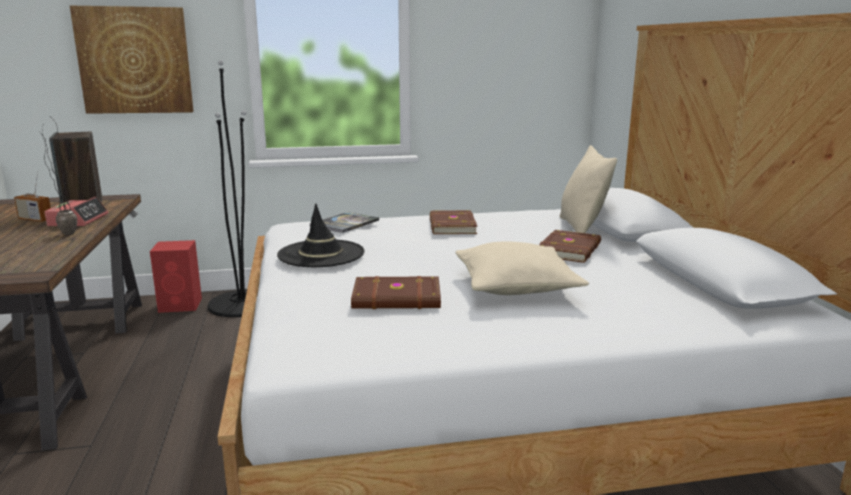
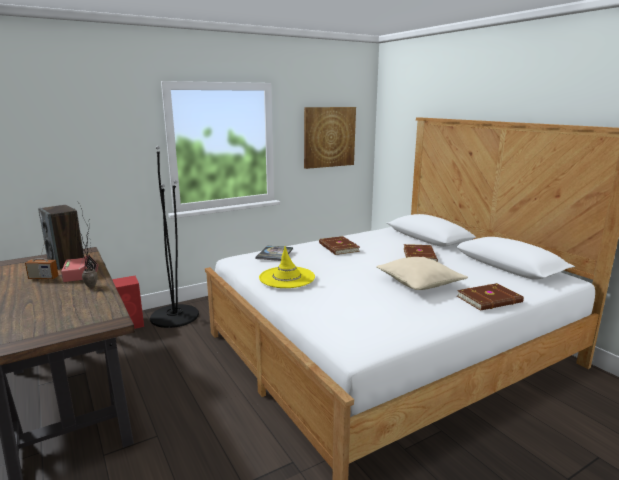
camera: 20 degrees left, 0 degrees up
picture [70,6,194,114] -> picture moved to [304,107,356,169]
black hat [277,203,365,267] -> yellow hat [259,246,315,288]
brown book [351,276,441,309] -> brown book moved to [457,283,524,311]
beige pillow [560,145,617,233] -> none

